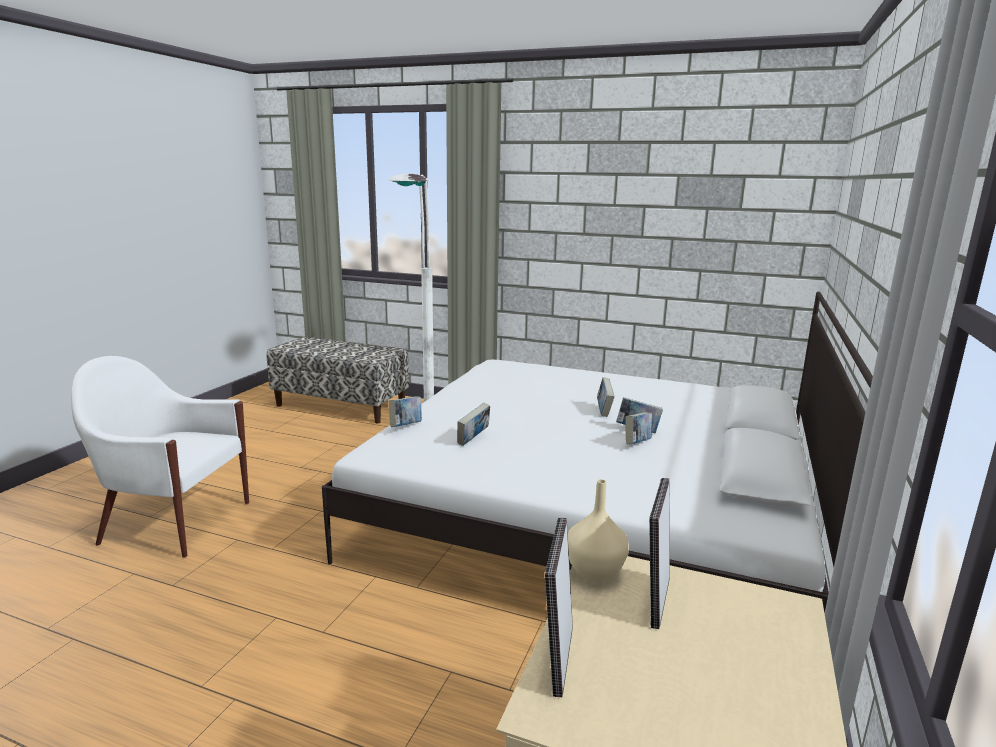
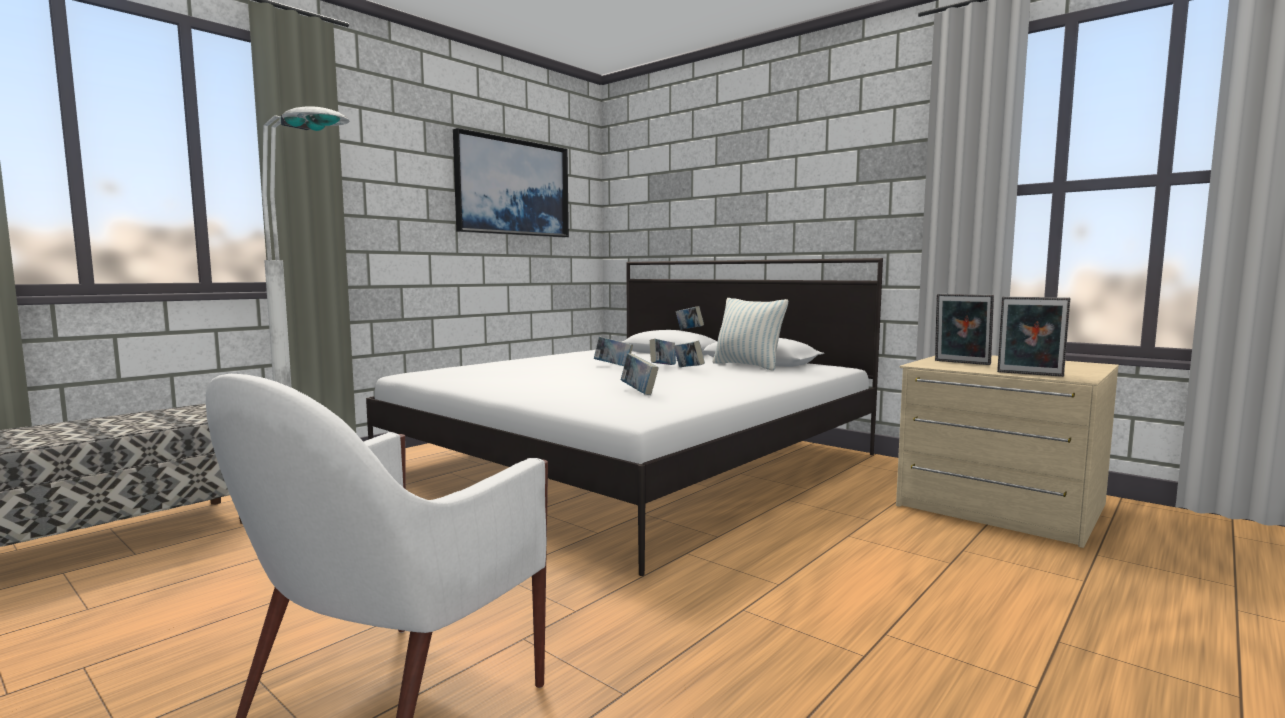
camera: 70 degrees left, 10 degrees down
book [389,396,422,427] -> book moved to [676,306,704,330]
beige vase [568,479,629,581] -> none
none -> picture [453,128,569,237]
none -> pillow [712,298,788,370]

